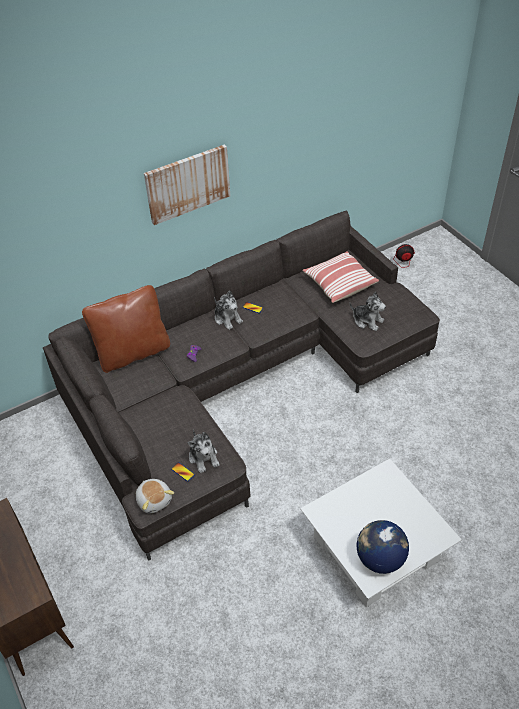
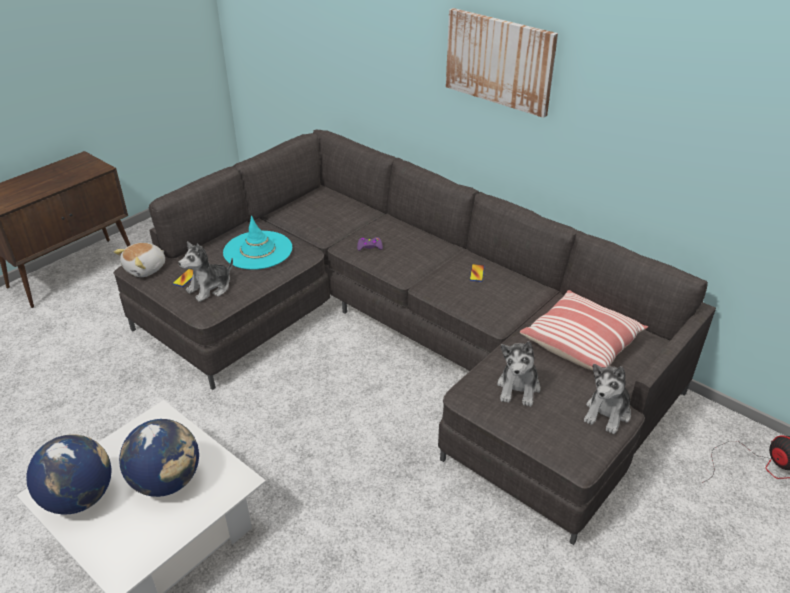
camera: 70 degrees right, 10 degrees down
brown pillow [82,285,170,373] -> none
plush toy [214,291,243,330] -> plush toy moved to [584,364,631,434]
none -> globe [119,419,199,497]
none -> turquoise hat [223,216,292,270]

